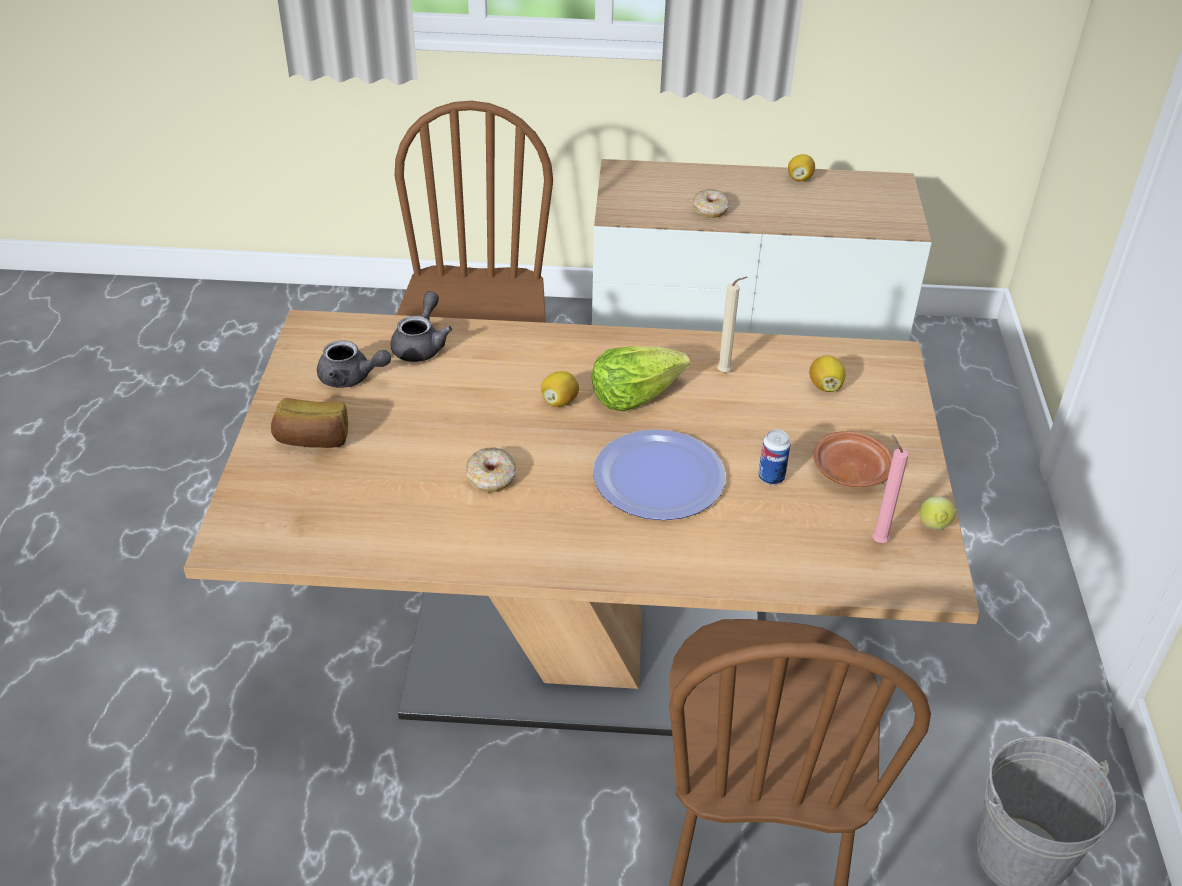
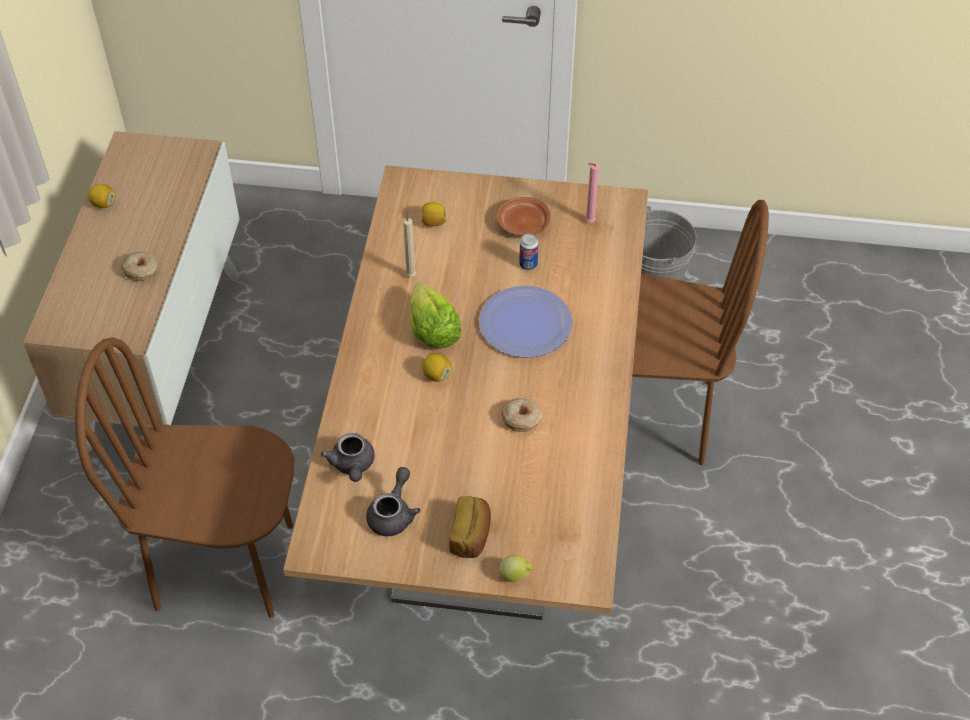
camera: 85 degrees left, 10 degrees up
grey teapot [390,291,452,362] -> grey teapot turned 120 degrees counterclockwise [321,433,375,482]
lemon [920,496,956,530] -> lemon moved to [499,555,533,582]

